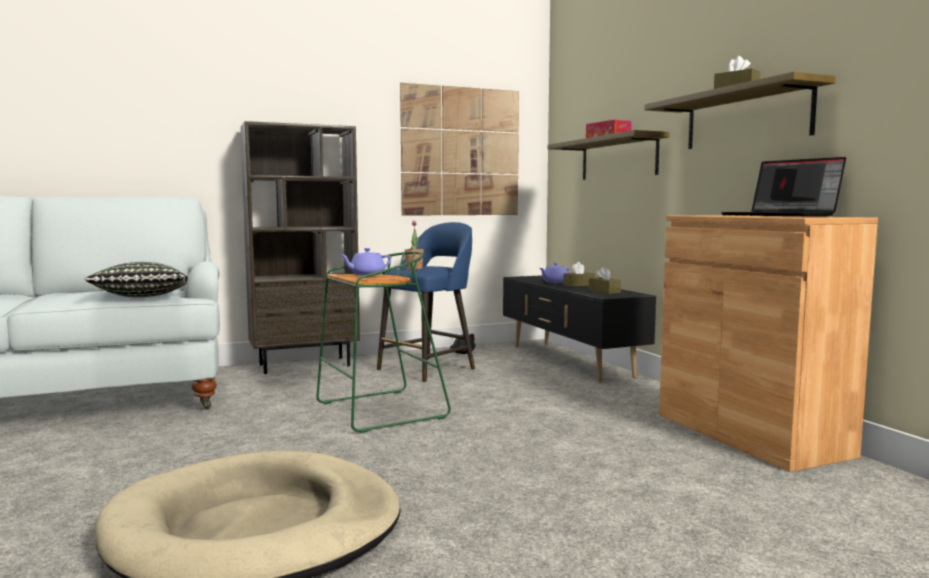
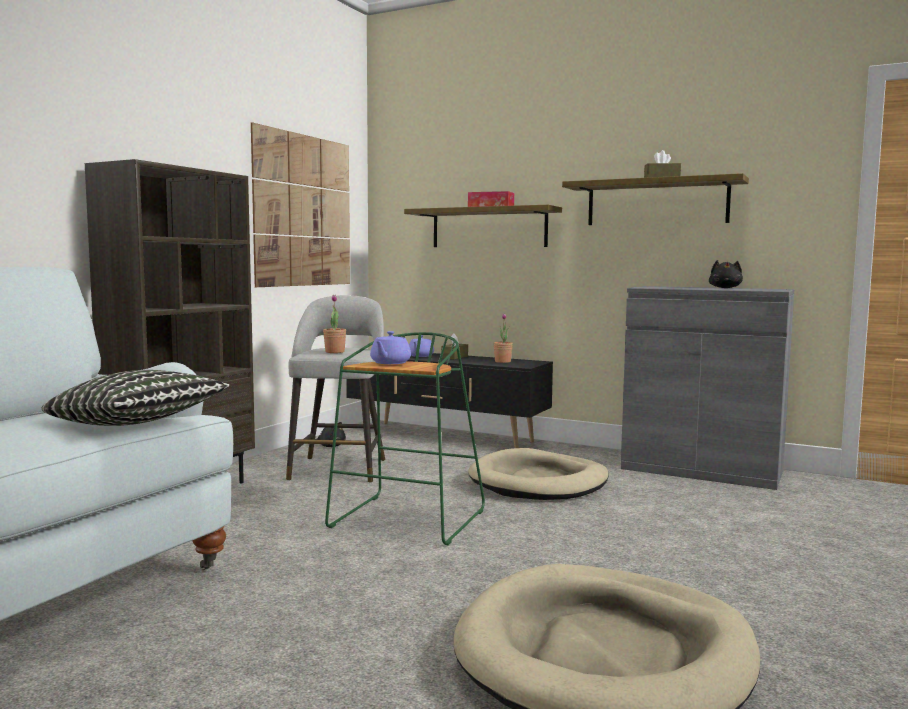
camera: 40 degrees left, 0 degrees up
blue stool [377,222,475,382] -> grey stool [286,295,385,483]
brown tissue box [589,267,621,294] -> potted plant [494,314,513,363]
brown cabinet [659,215,878,472] -> grey cabinet [621,286,794,490]
laptop [721,157,846,217] -> black plush toy [709,260,743,288]
none -> beige dog bed [468,448,609,500]

